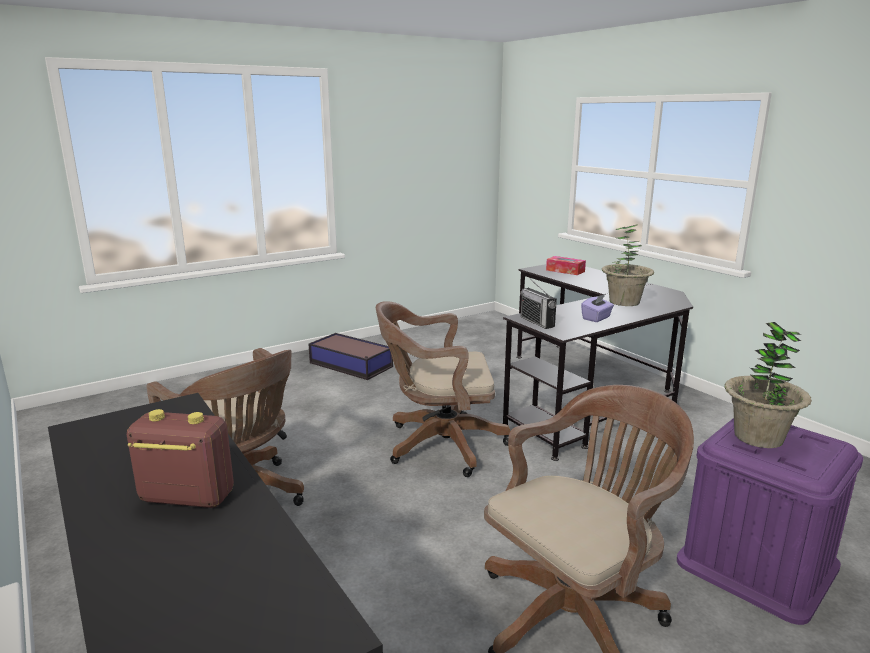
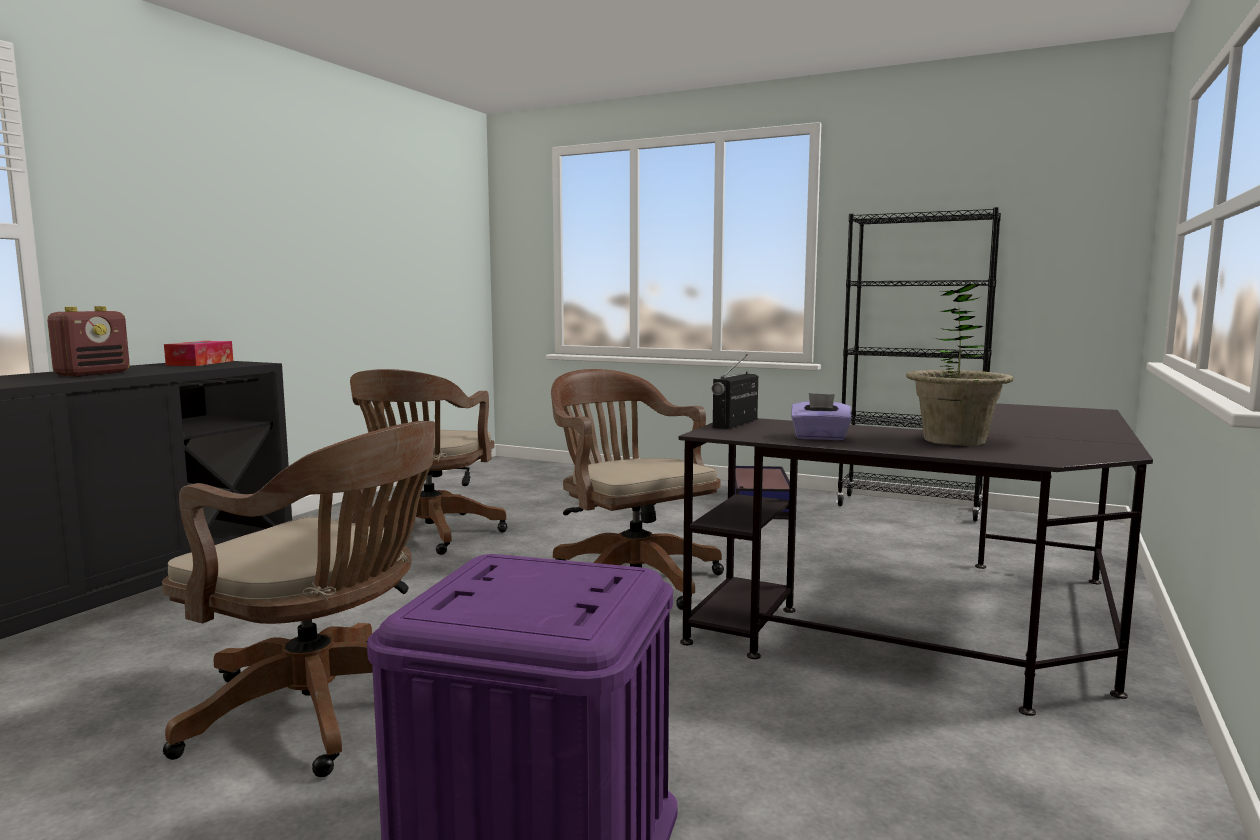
camera: 60 degrees right, 10 degrees down
radio [127,409,234,508] -> radio turned 45 degrees clockwise [47,306,130,377]
tissue box [546,256,586,275] -> tissue box moved to [164,341,233,366]
potted plant [724,322,812,448] -> none
none -> black bookcase [836,207,1001,522]

